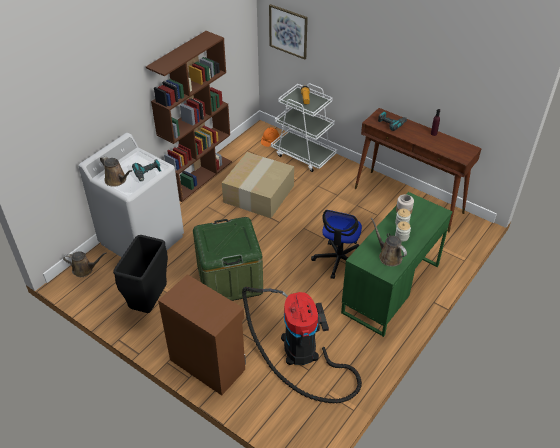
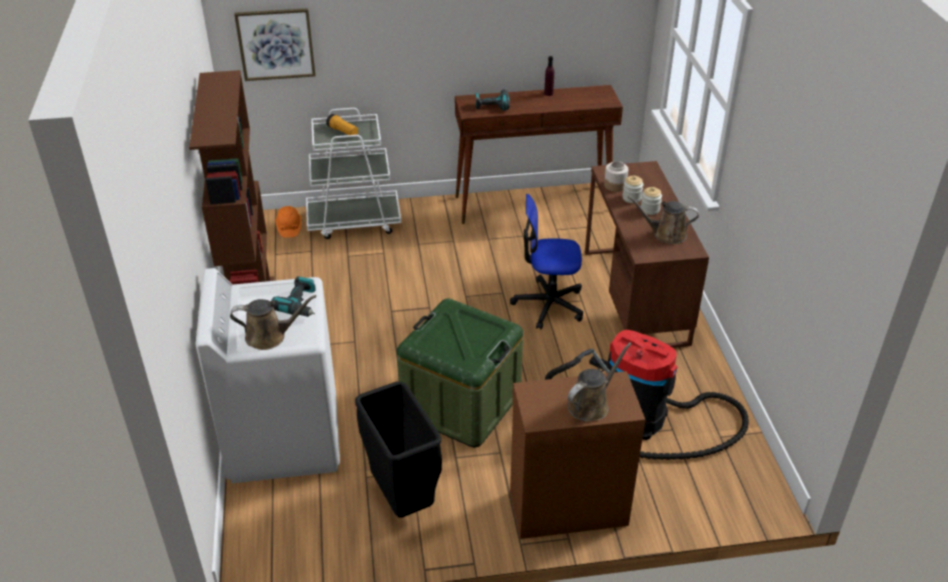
camera: 45 degrees left, 5 degrees down
brown watering can [63,251,107,277] -> brown watering can moved to [568,342,632,422]
cardboard box [222,152,294,218] -> none
office chair [311,210,362,279] -> office chair turned 120 degrees clockwise [510,194,583,329]
green desk [341,192,452,337] -> brown desk [585,161,709,348]

